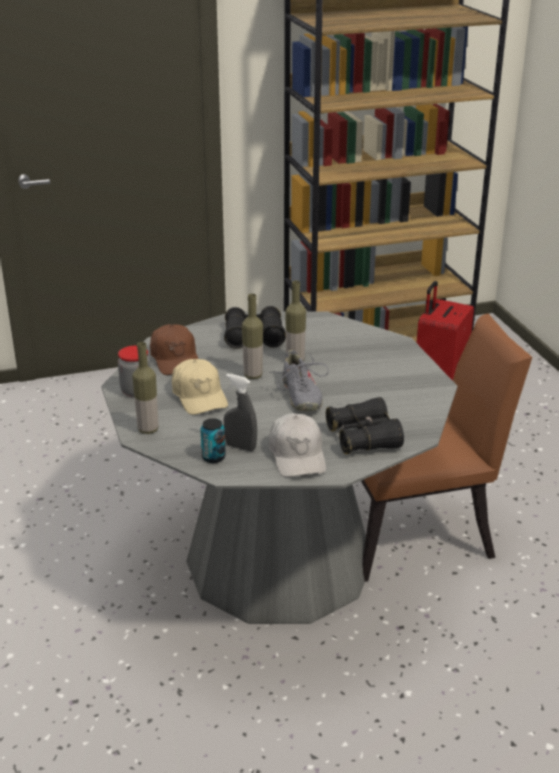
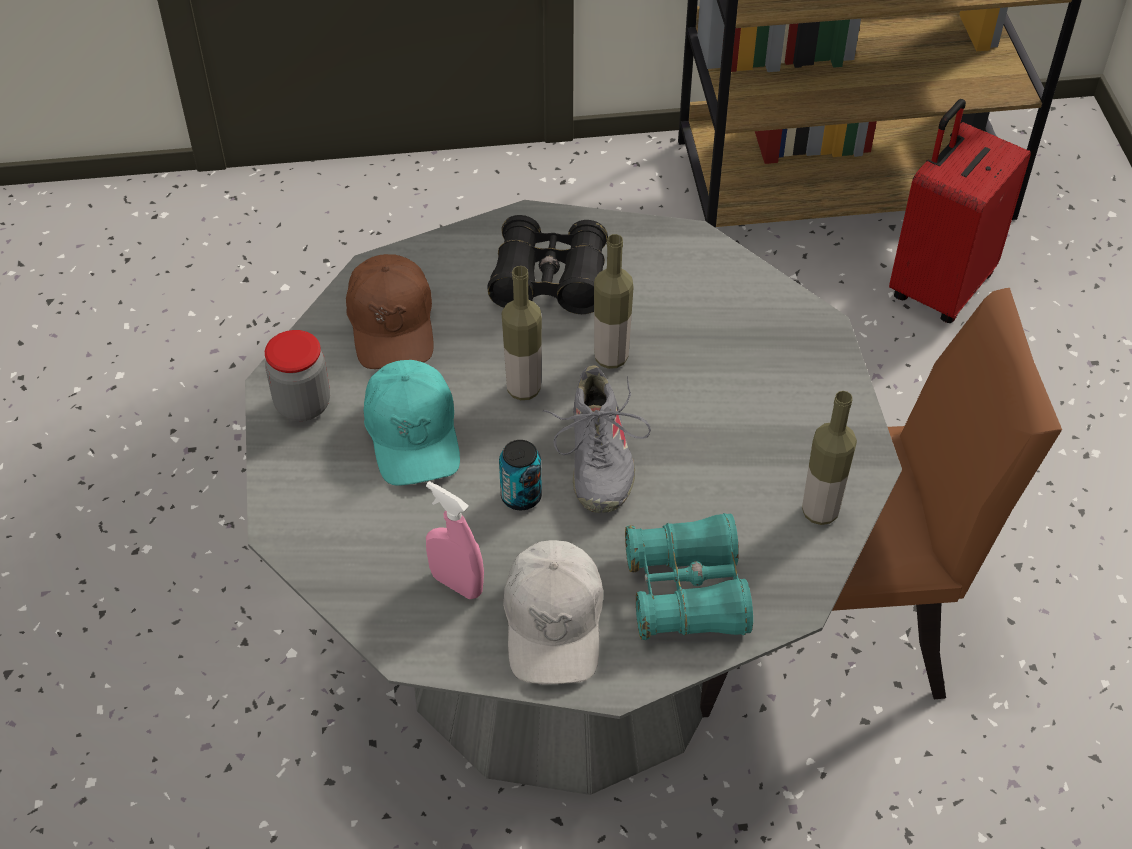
camera: 10 degrees right, 20 degrees up
bottle [132,342,159,434] -> bottle moved to [802,391,857,525]
beige cap [172,359,228,415] -> turquoise cap [364,360,460,486]
can [201,418,226,463] -> can moved to [499,440,542,510]
grey spray bottle [224,374,257,451] -> pink spray bottle [426,481,484,599]
black binoculars [326,397,404,454] -> turquoise binoculars [625,513,753,640]

